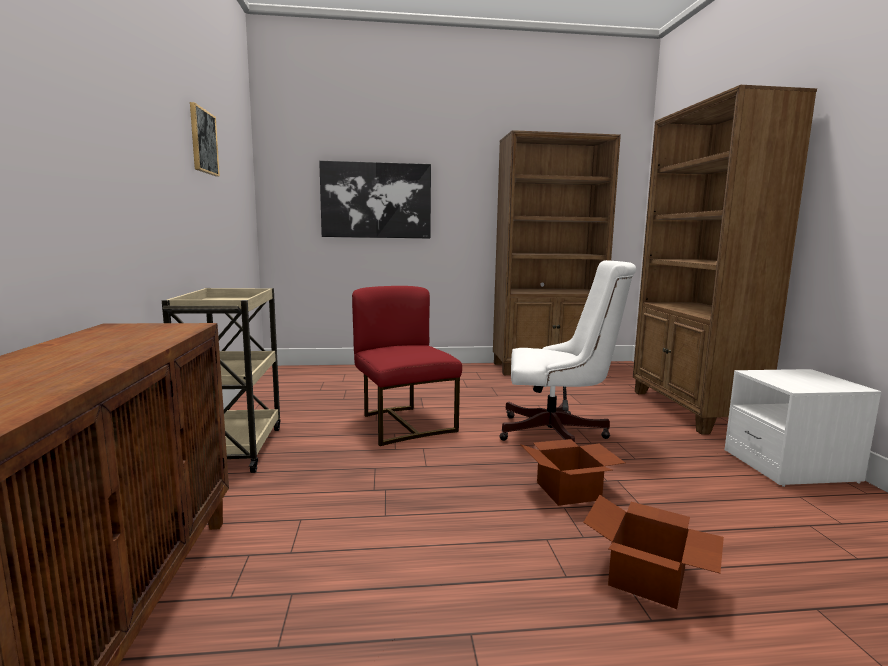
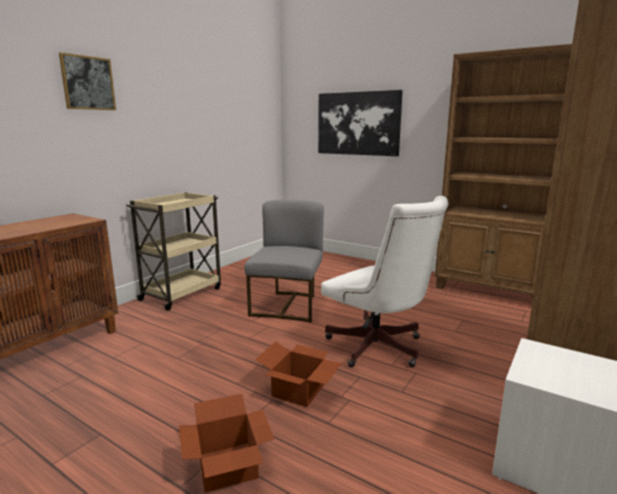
camera: 40 degrees right, 5 degrees up
picture [190,102,220,177] -> picture moved to [59,52,116,110]
red chair [352,286,462,446] -> grey chair [244,200,324,323]

